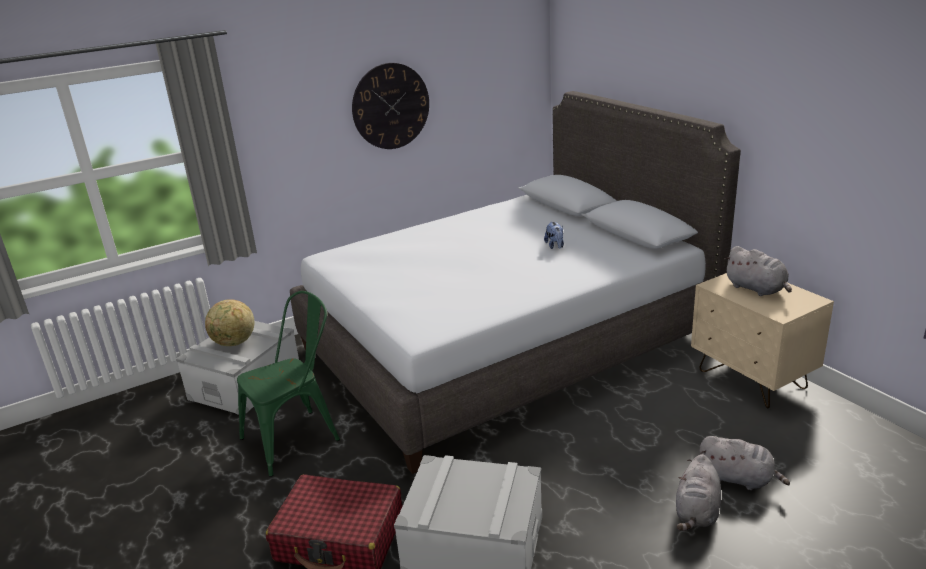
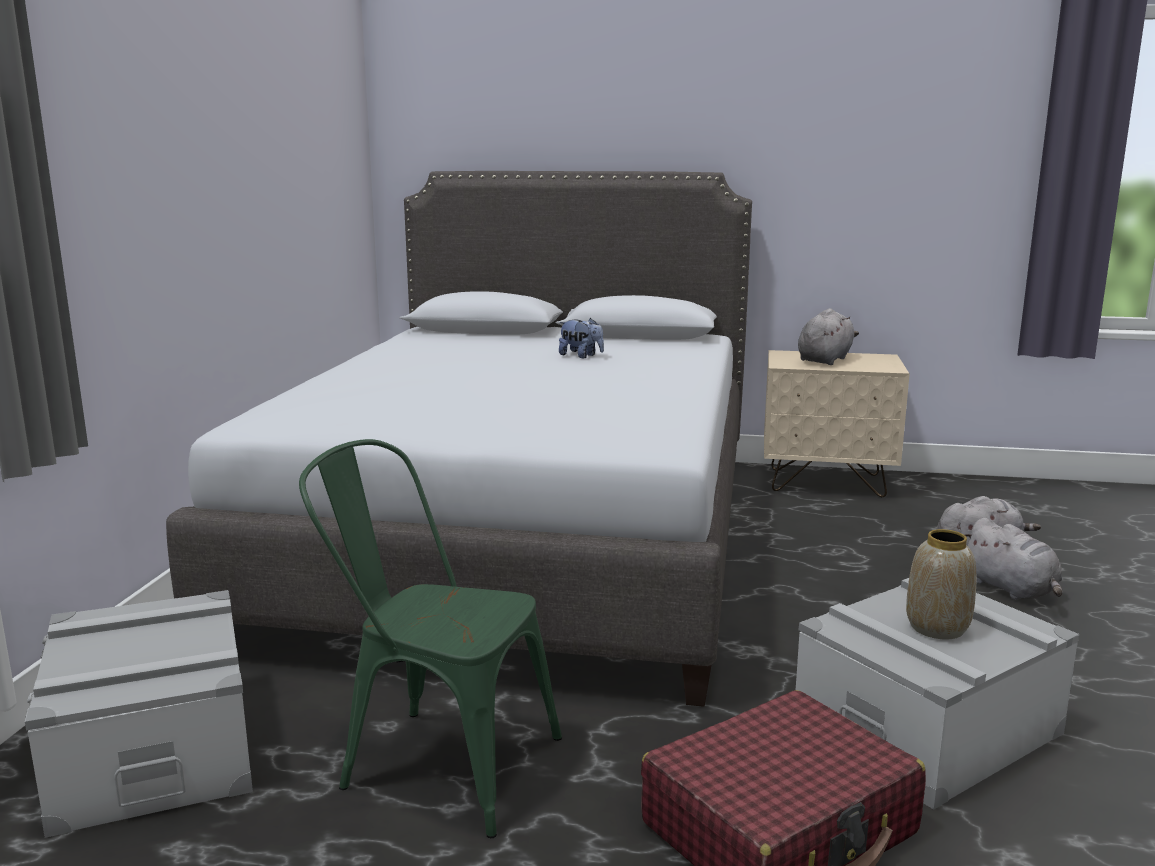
camera: 50 degrees left, 10 degrees down
globe [205,299,255,346] -> none
green chair [237,291,340,477] -> green chair turned 75 degrees counterclockwise [299,439,562,838]
wall clock [352,63,429,149] -> none
grey plush toy [724,246,792,296] -> grey plush toy turned 60 degrees counterclockwise [798,308,859,365]
none -> vase [906,529,977,639]

